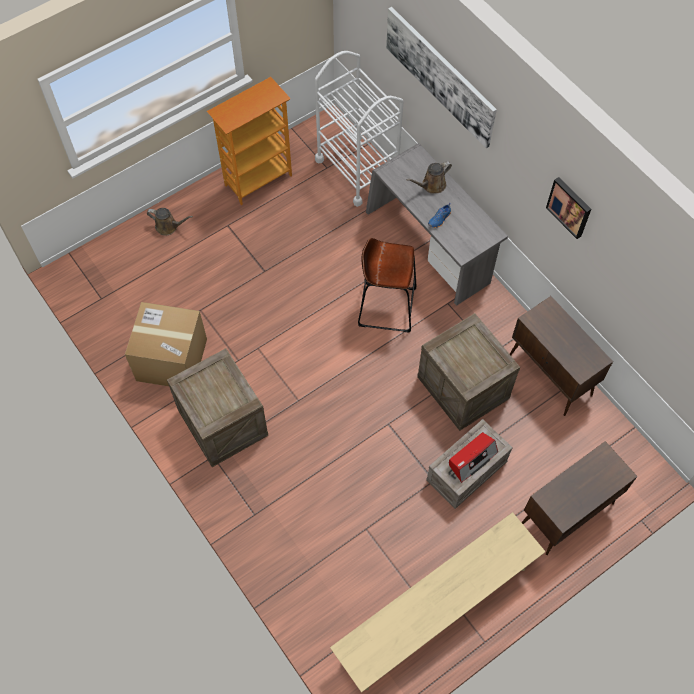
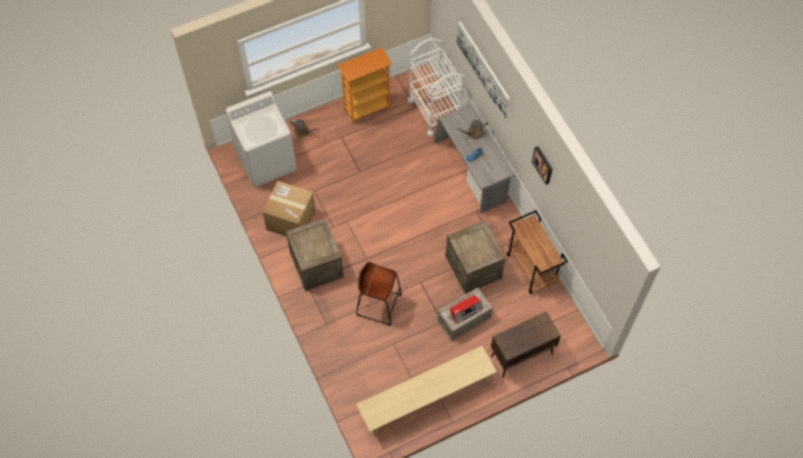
camera: 10 degrees right, 0 degrees up
brown stool [358,238,417,333] -> brown stool moved to [356,262,402,325]
brown cabinet [510,296,613,416] -> brown cart [507,210,568,294]
none -> white washing machine [225,91,296,187]

